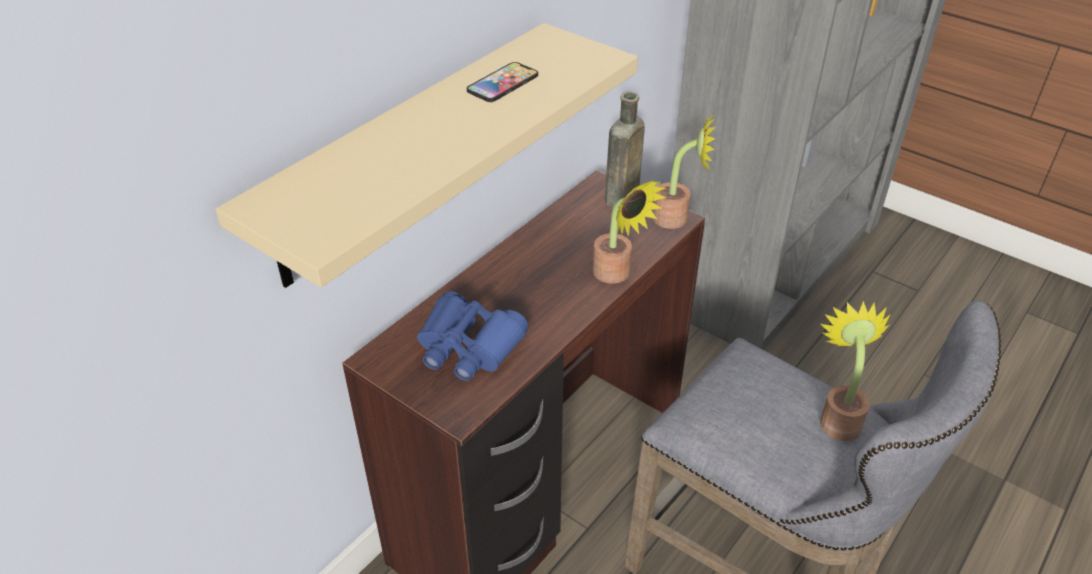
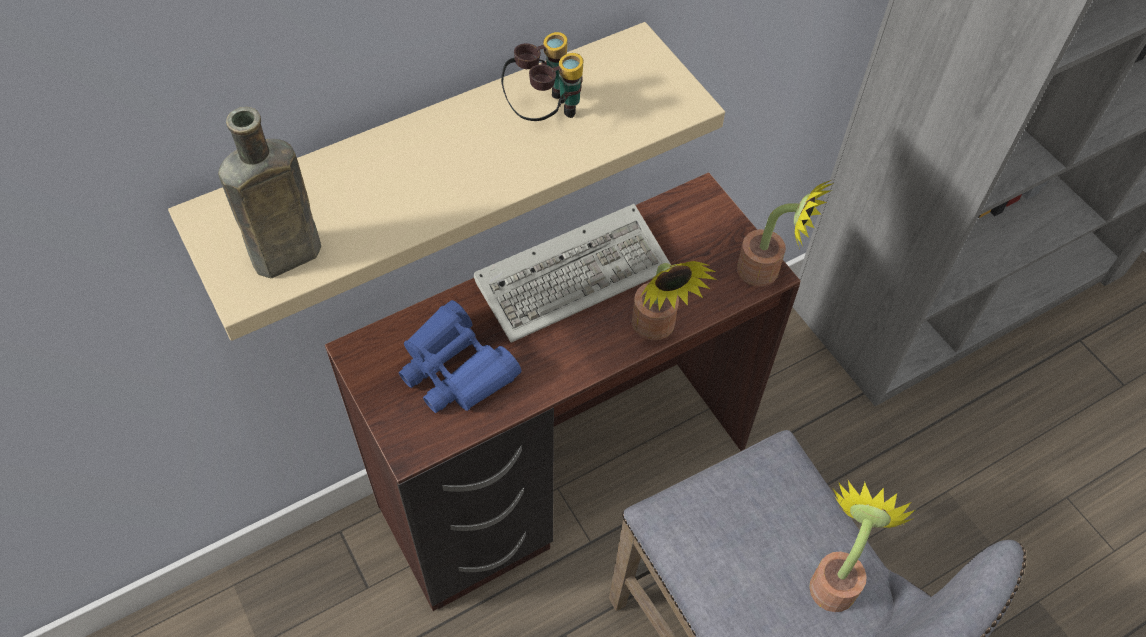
camera: 20 degrees right, 15 degrees up
phone [467,62,538,102] -> binoculars [501,32,583,121]
brown bottle [605,92,645,208] -> brown bottle moved to [218,107,321,279]
none -> keyboard [474,204,671,343]

